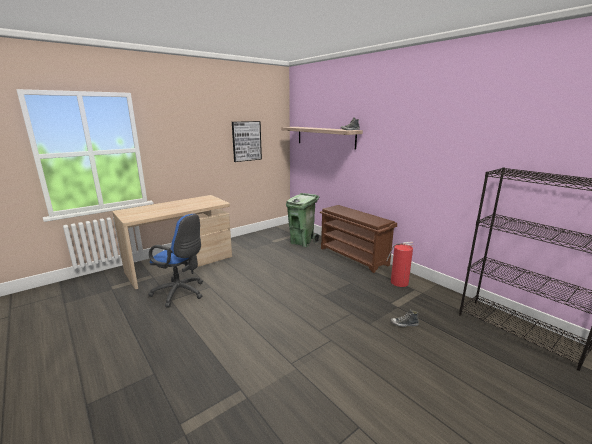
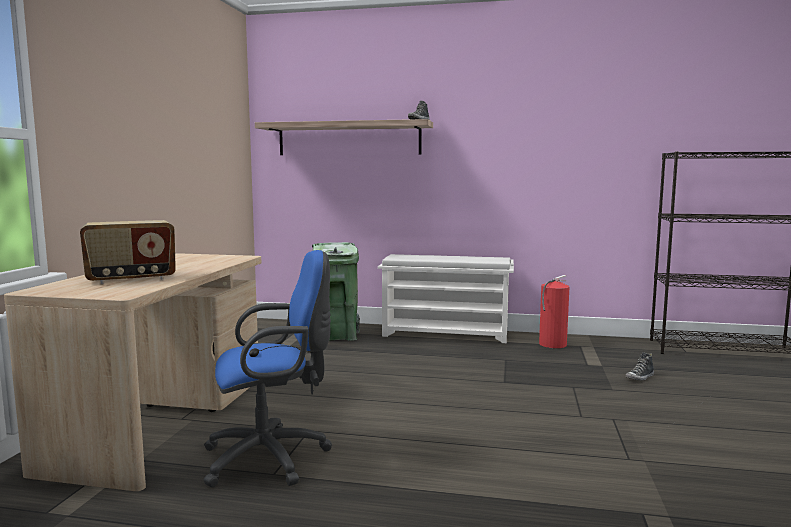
camera: 40 degrees left, 10 degrees down
picture [232,121,262,162] -> none
brown shoe rack [320,205,397,273] -> white shoe rack [378,254,514,343]
none -> radio [80,220,176,284]

